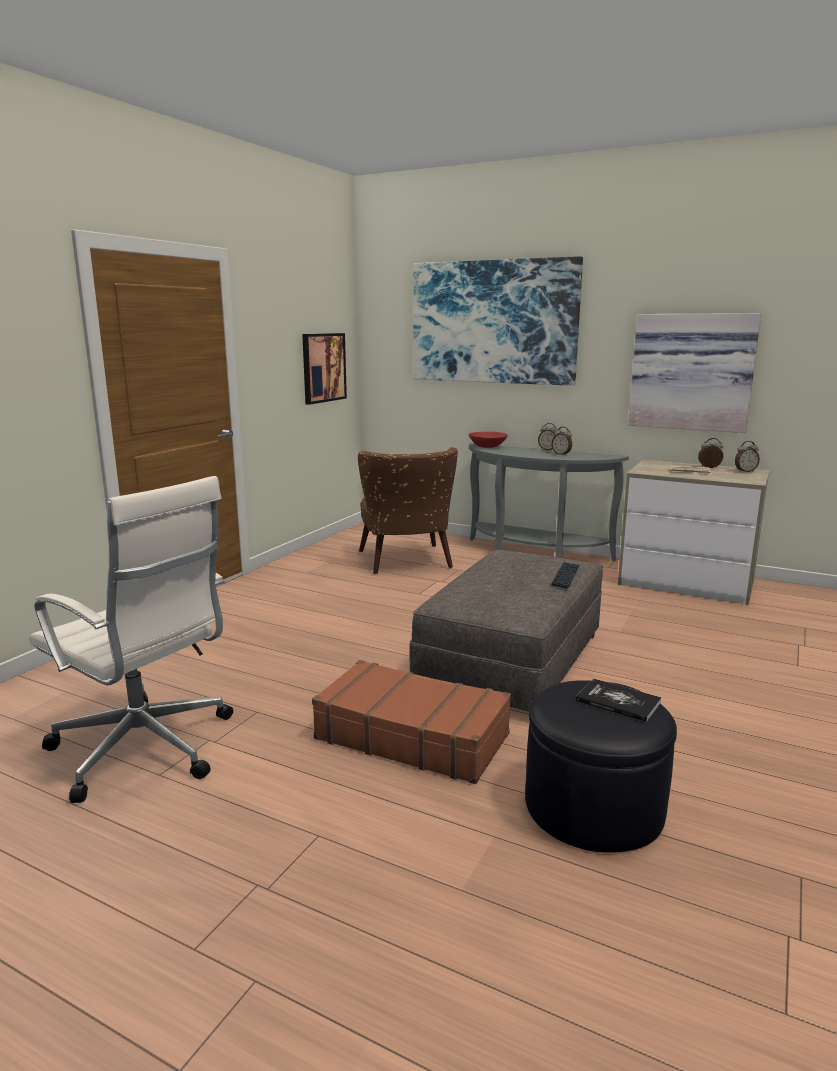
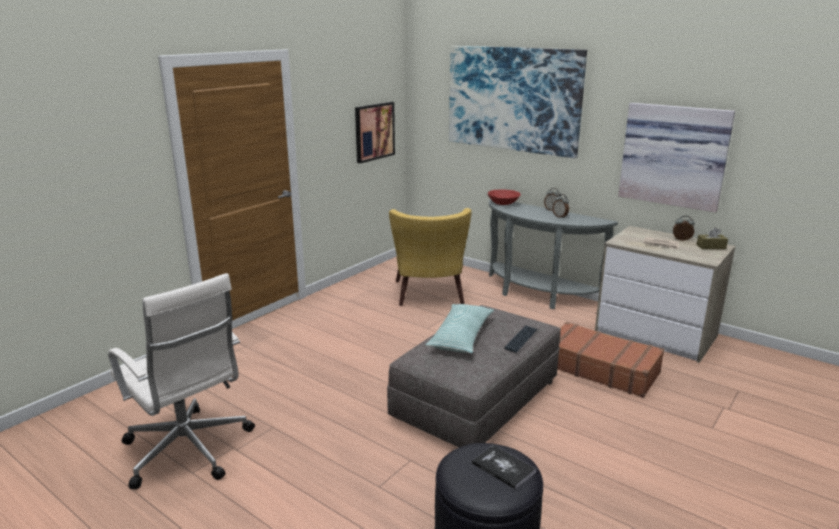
camera: 10 degrees right, 5 degrees up
brown suitcase [312,660,511,784] -> brown suitcase moved to [557,322,665,398]
brown armchair [358,447,458,574] -> yellow armchair [389,208,472,306]
alarm clock [735,441,760,472] -> brown tissue box [697,227,728,249]
none -> pillow [426,304,494,353]

